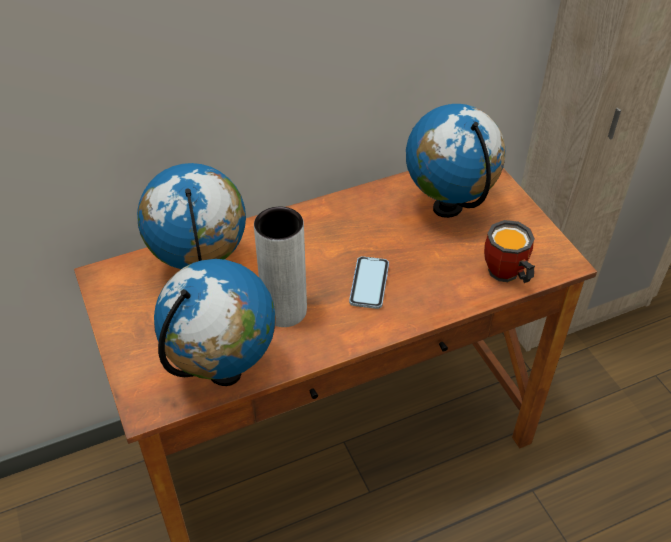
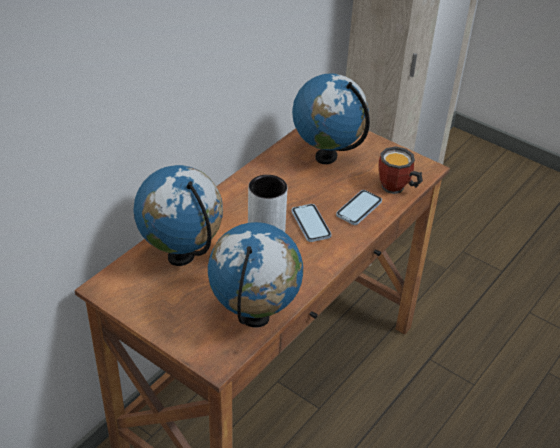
camera: 30 degrees left, 5 degrees down
none -> phone [336,190,382,225]

